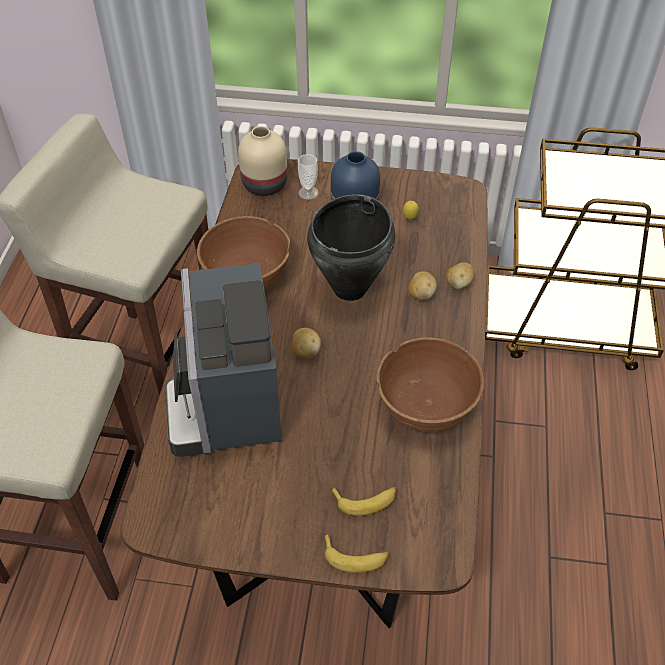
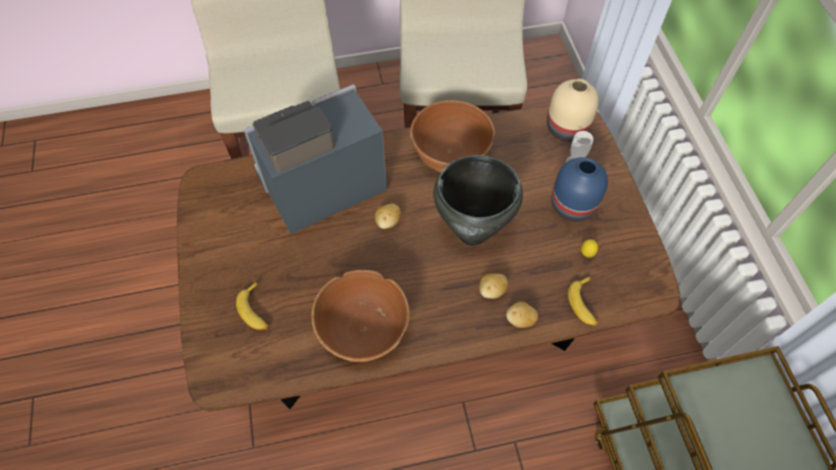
camera: 70 degrees right, 10 degrees up
banana [323,534,390,573] -> banana moved to [568,276,598,326]

